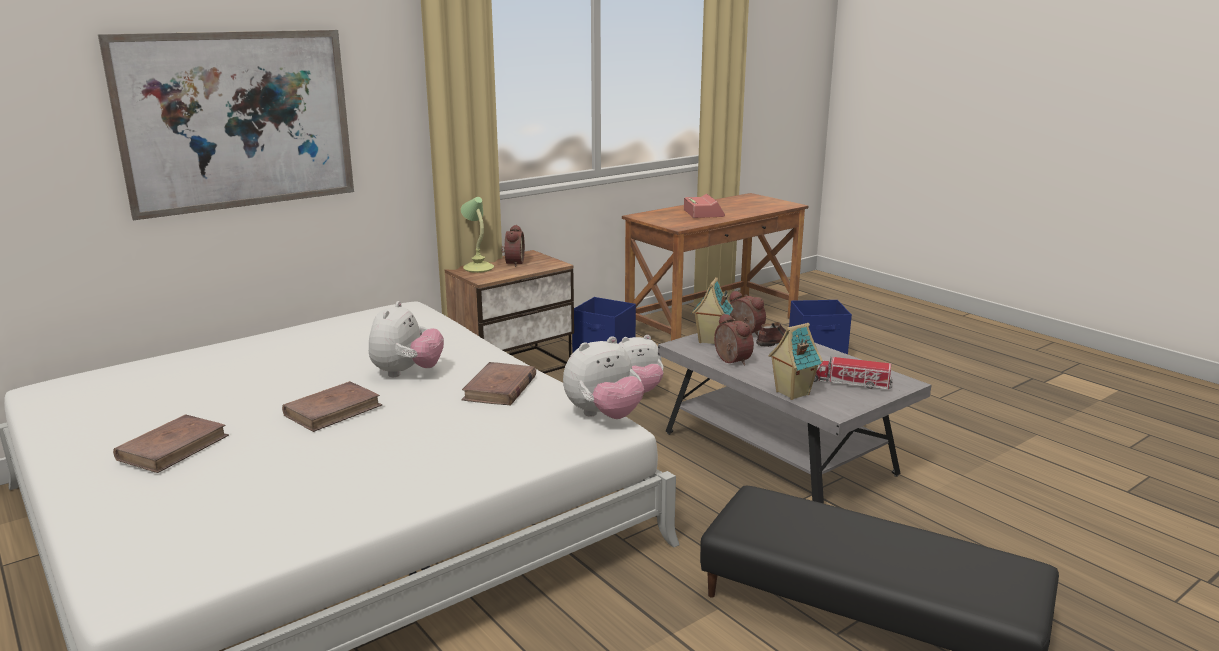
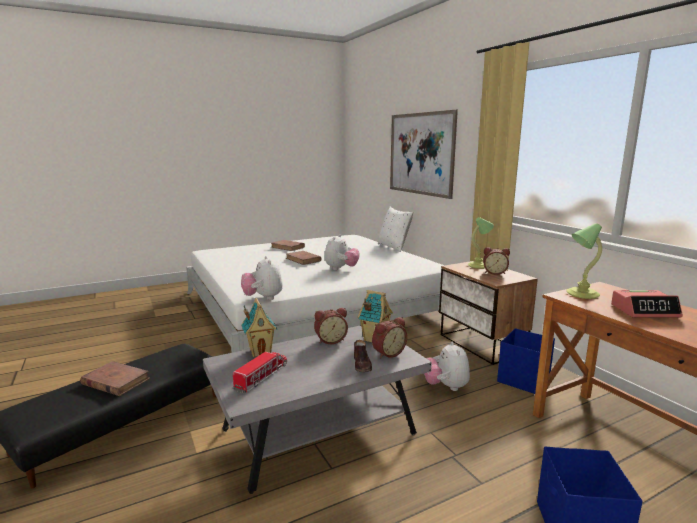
camera: 100 degrees right, 5 degrees down
plush toy [369,301,444,377] -> plush toy turned 90 degrees counterclockwise [325,234,360,270]
brown book [461,362,536,406] -> brown book moved to [80,361,150,396]
none -> white pillow [378,207,413,252]
none -> table lamp [566,223,602,299]

